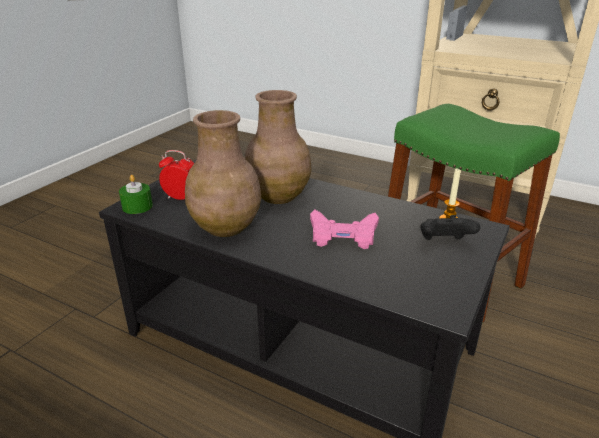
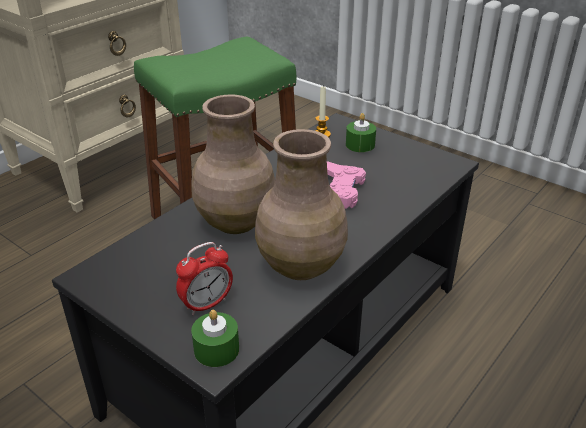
camera: 80 degrees left, 5 degrees up
alarm clock [159,150,194,200] -> alarm clock turned 150 degrees counterclockwise [176,242,233,315]
black game controller [421,215,480,240] -> green candle [346,113,376,152]

